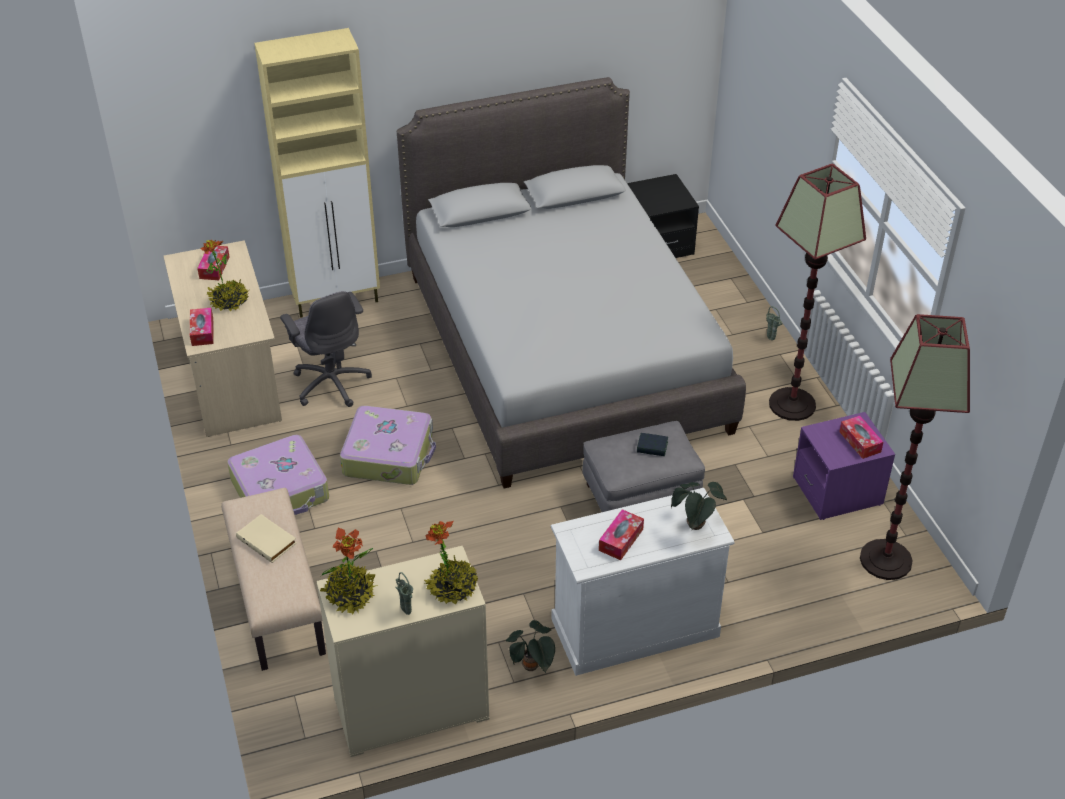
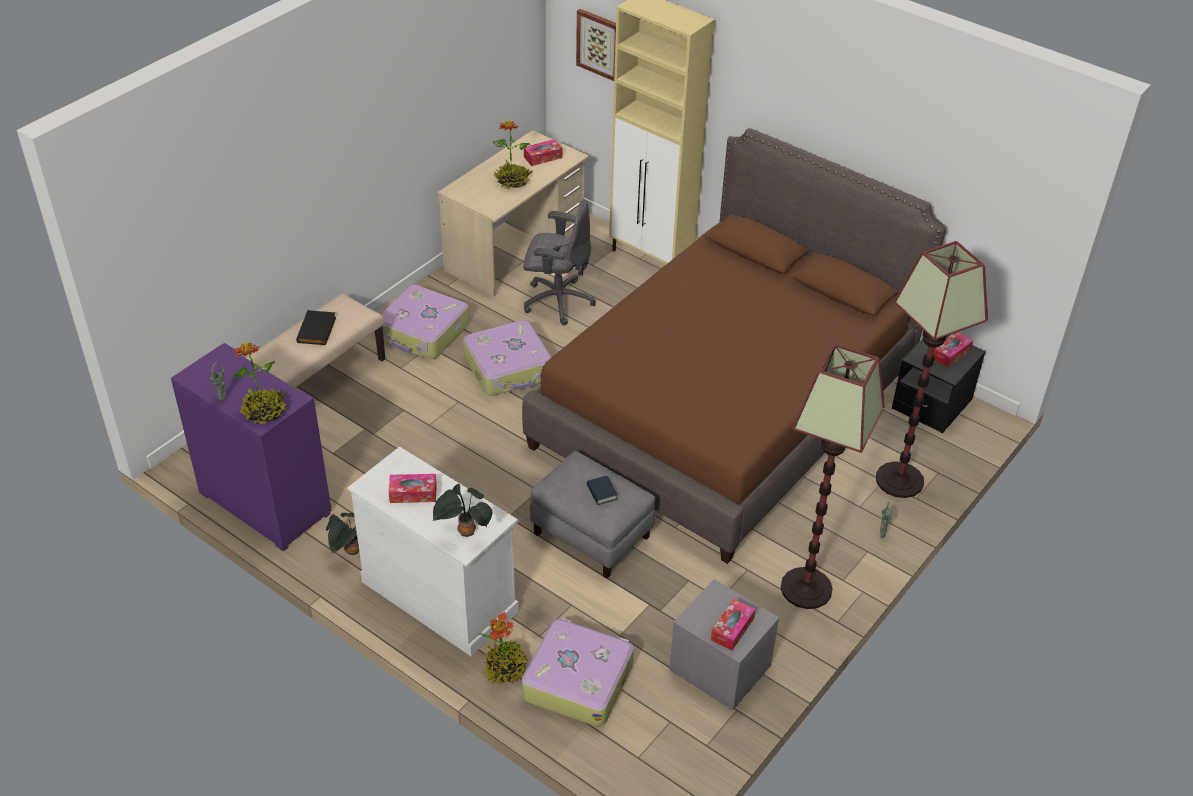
camera: 55 degrees right, 0 degrees up
tissue box [190,308,213,346] -> tissue box moved to [933,332,973,368]
beige book [236,514,297,563] -> black book [296,310,336,345]
grey office chair [280,291,372,407] -> grey office chair turned 105 degrees counterclockwise [523,199,596,325]
beige cabinet [317,546,489,757] -> purple cabinet [171,343,331,551]
potted plant [320,528,378,615] -> potted plant moved to [480,611,528,685]
grey bed [397,77,746,489] -> brown bed [522,128,946,564]
purple nightstand [793,412,895,520] -> grey nightstand [669,579,779,710]
floor lamp [860,314,970,580] -> floor lamp moved to [876,241,988,498]
none -> suitcase [522,618,634,727]
none -> picture [576,9,616,81]

